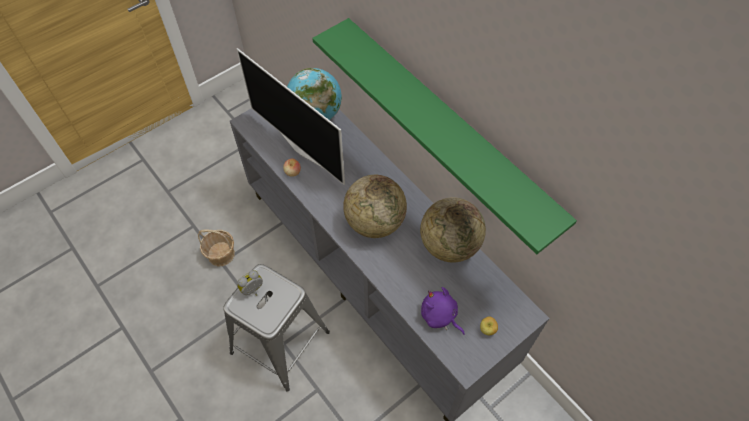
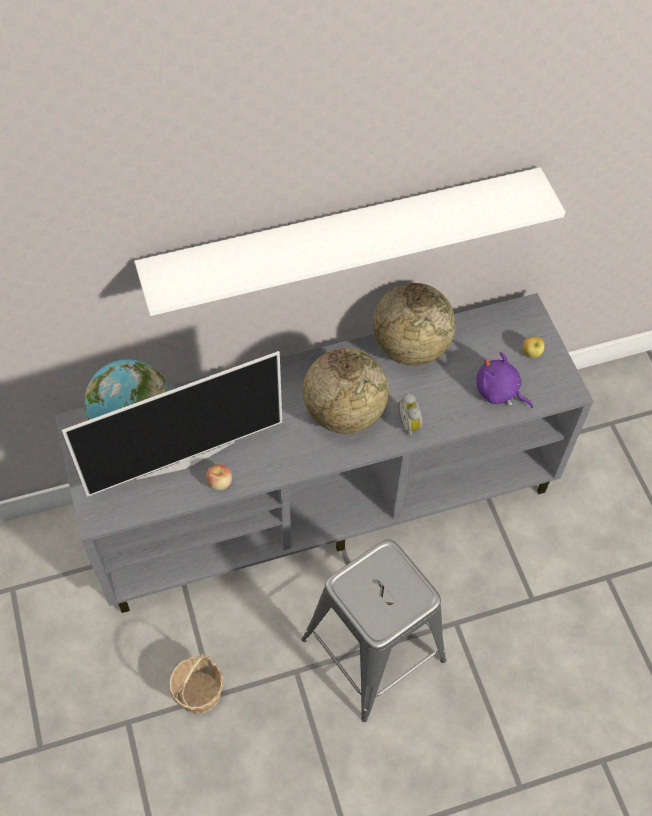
camera: 70 degrees left, 0 degrees up
alarm clock [237,270,263,296] -> alarm clock moved to [398,393,422,437]
green shelf [312,18,577,254] -> white shelf [135,167,565,316]
purple plush toy [421,287,465,335] -> purple plush toy turned 60 degrees clockwise [476,352,533,408]

